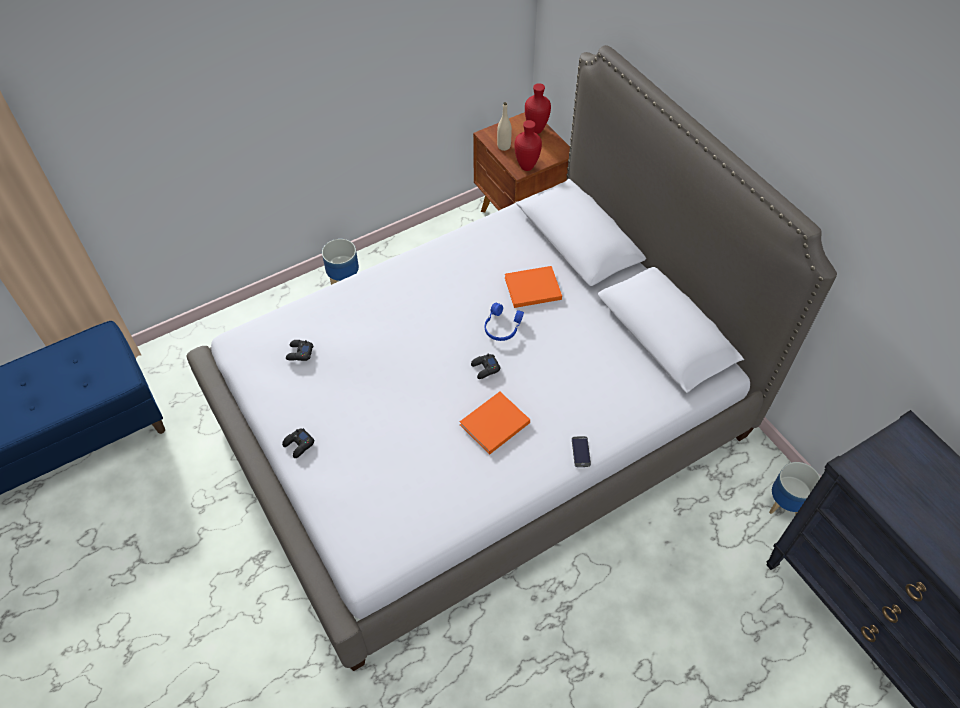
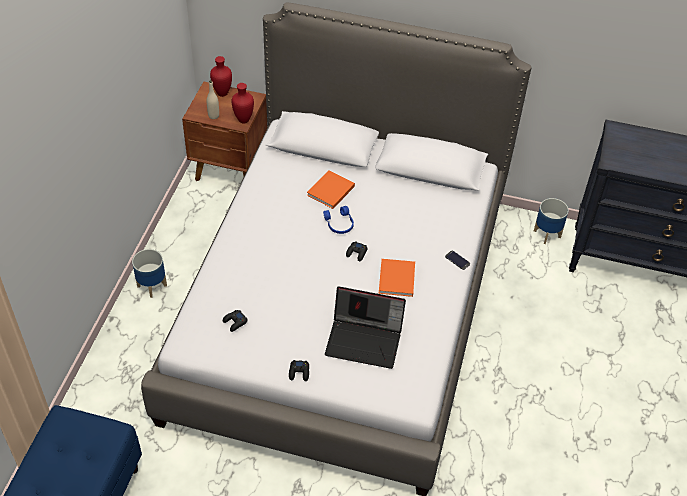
camera: 45 degrees left, 5 degrees down
none -> laptop [325,286,406,369]

